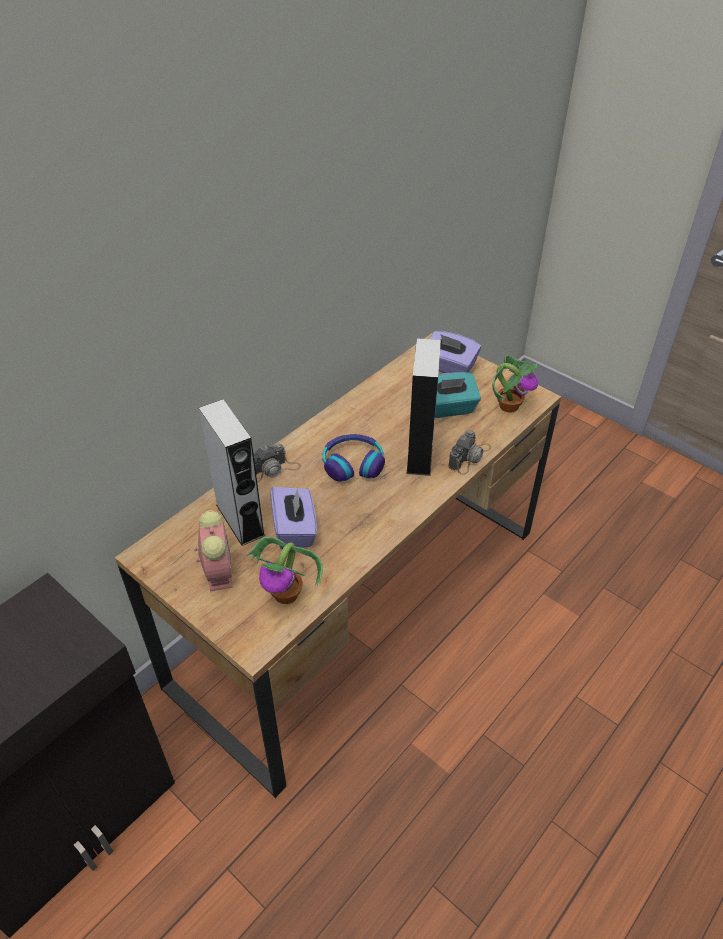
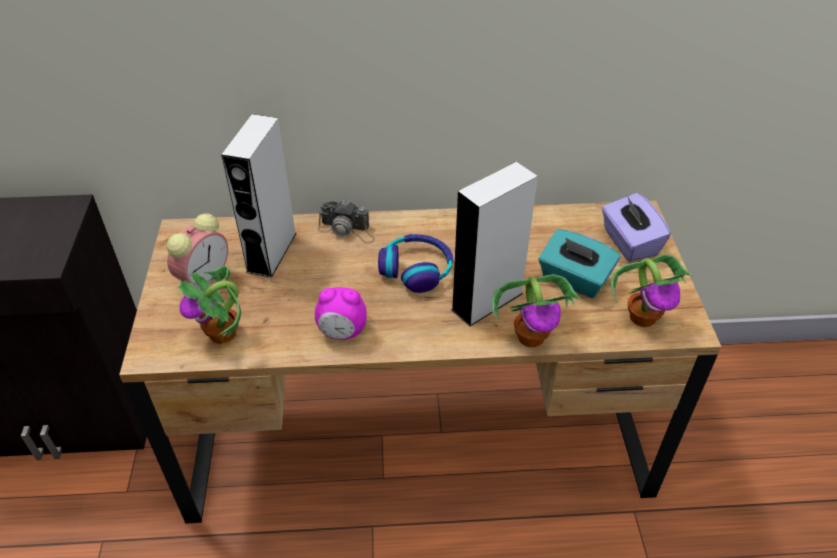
camera: 45 degrees right, 0 degrees up
purple tissue box [271,486,317,549] -> none
camera [448,430,491,475] -> potted plant [492,274,581,347]
none -> alarm clock [315,287,367,340]

